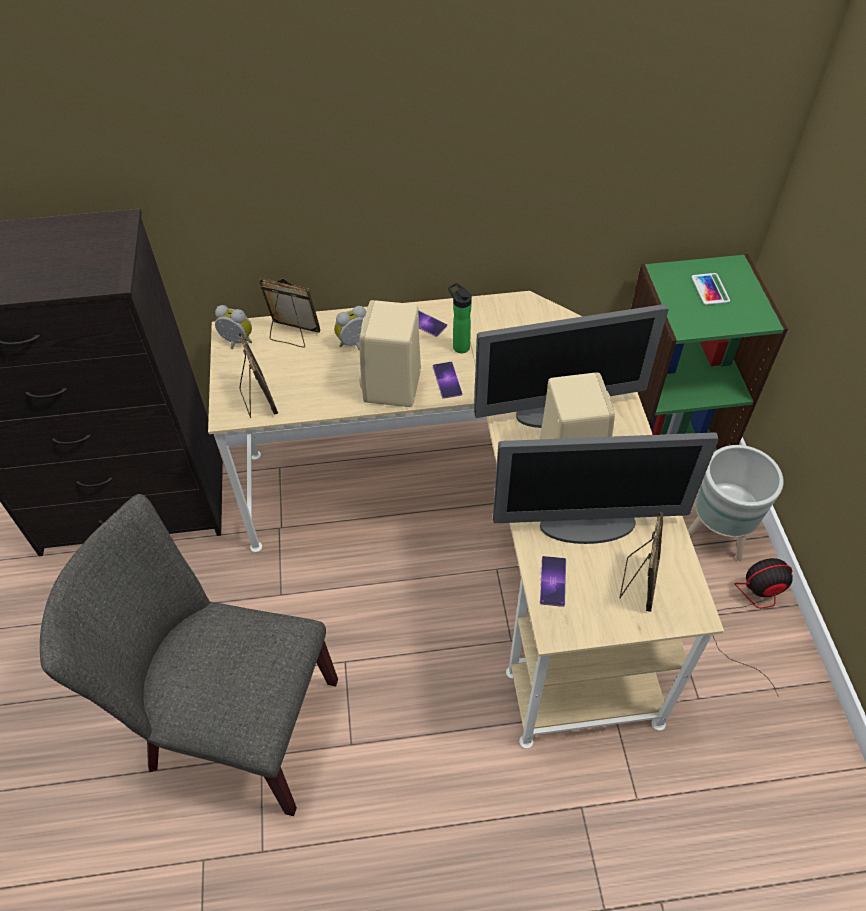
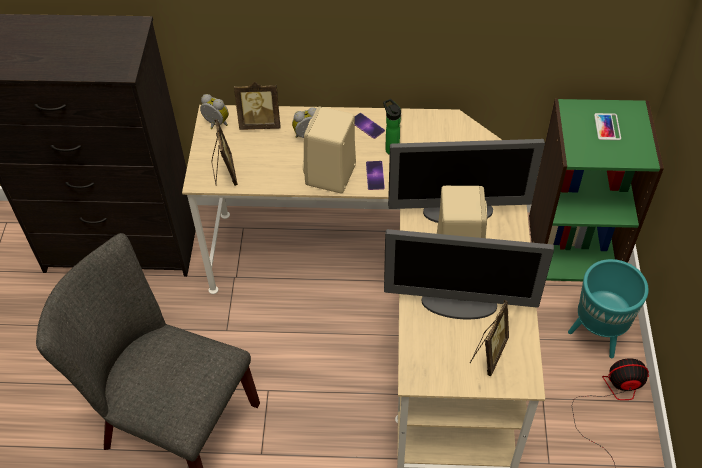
camera: 10 degrees right, 0 degrees up
picture frame [259,278,320,348] -> picture frame turned 150 degrees clockwise [234,82,280,130]
phone [540,556,566,607] -> none
grey planter [688,445,784,561] -> turquoise planter [568,259,649,358]

